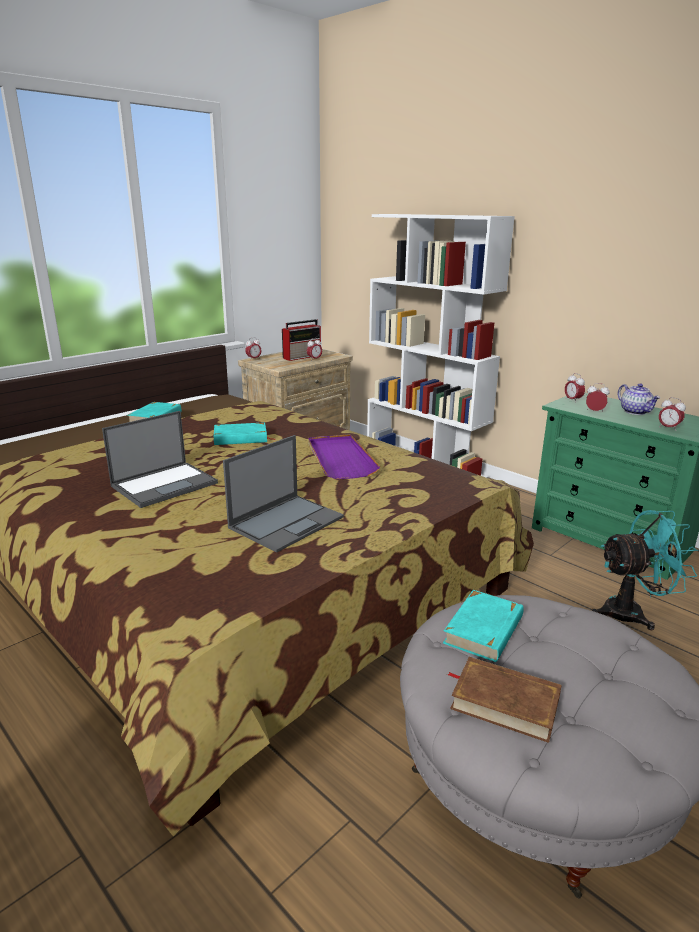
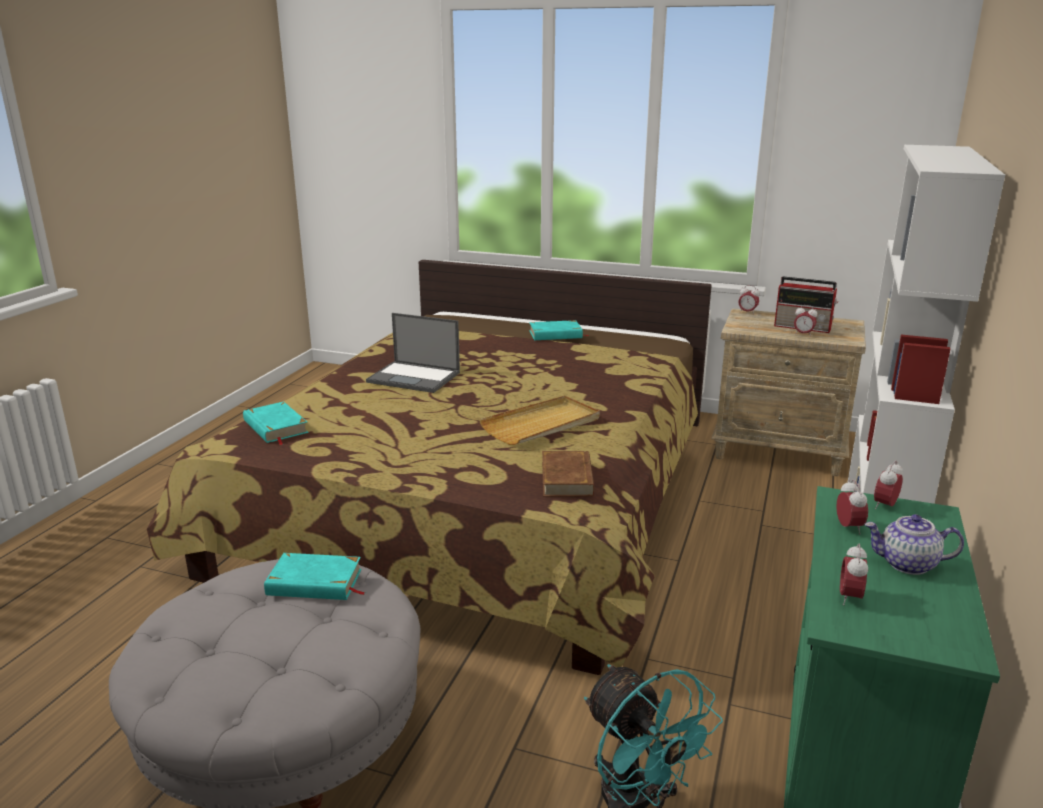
camera: 65 degrees right, 0 degrees up
turquoise book [214,422,276,445] -> turquoise book moved to [243,402,309,445]
laptop [223,435,344,553] -> none
purple tray [308,434,380,479] -> beige tray [479,396,600,445]
brown book [447,657,562,743] -> brown book moved to [542,451,594,497]
teapot [618,384,660,415] -> teapot turned 60 degrees clockwise [865,514,964,575]

